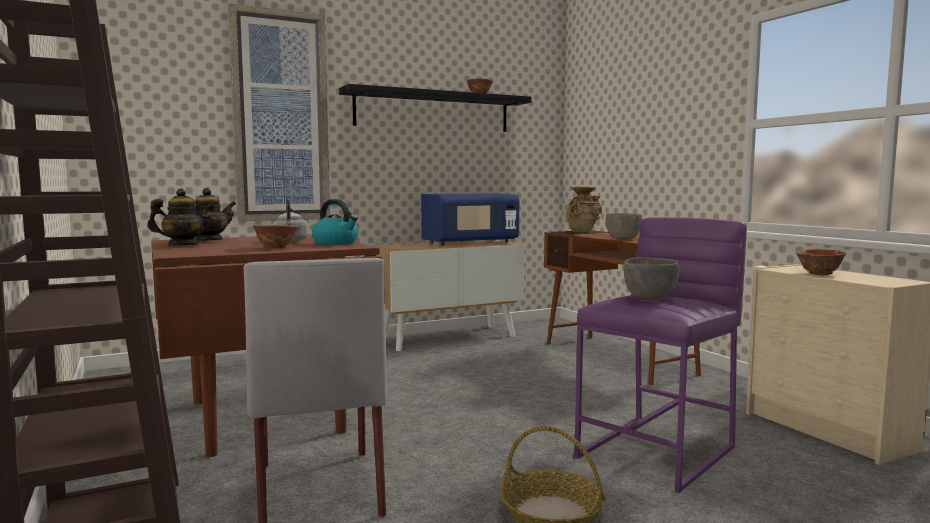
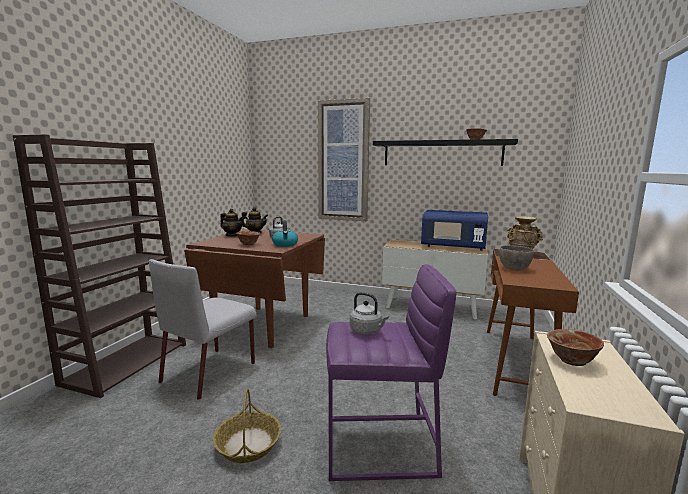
camera: 45 degrees right, 5 degrees up
grey bowl [624,257,679,300] -> grey kettle [350,292,389,335]

